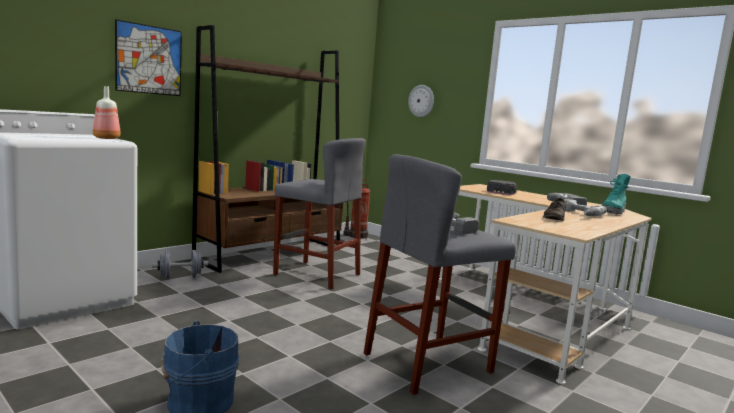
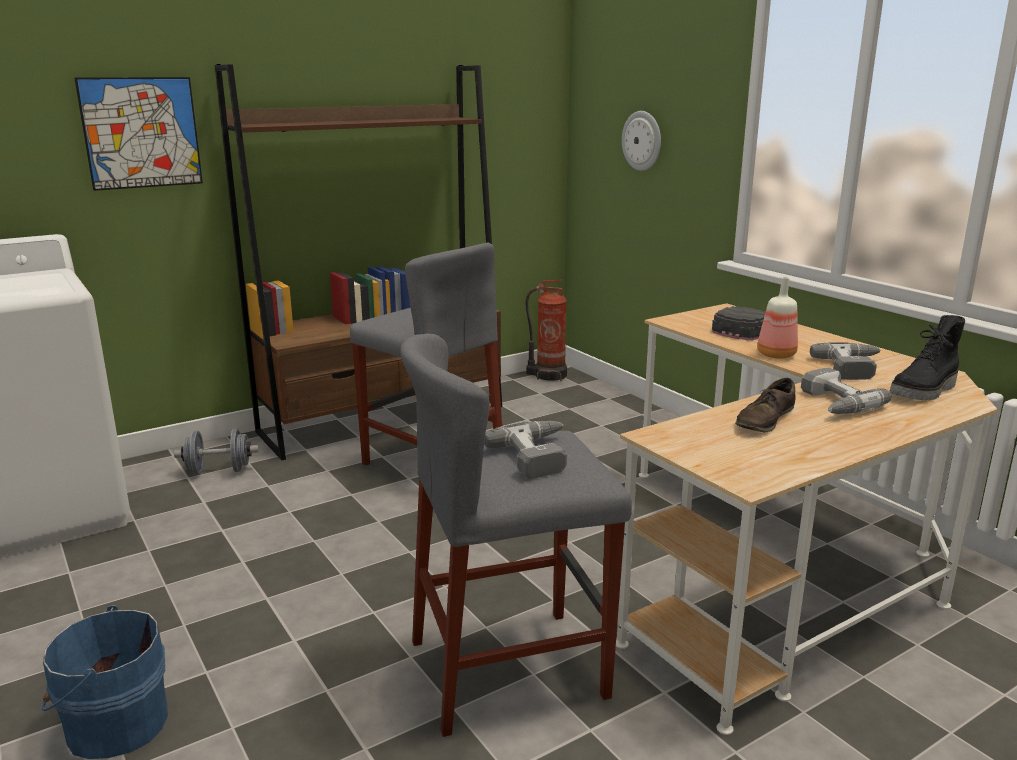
camera: 15 degrees right, 10 degrees up
bottle [93,86,121,139] -> bottle moved to [757,277,798,359]
turquoise boot [601,174,631,214] -> black boot [889,315,965,400]

